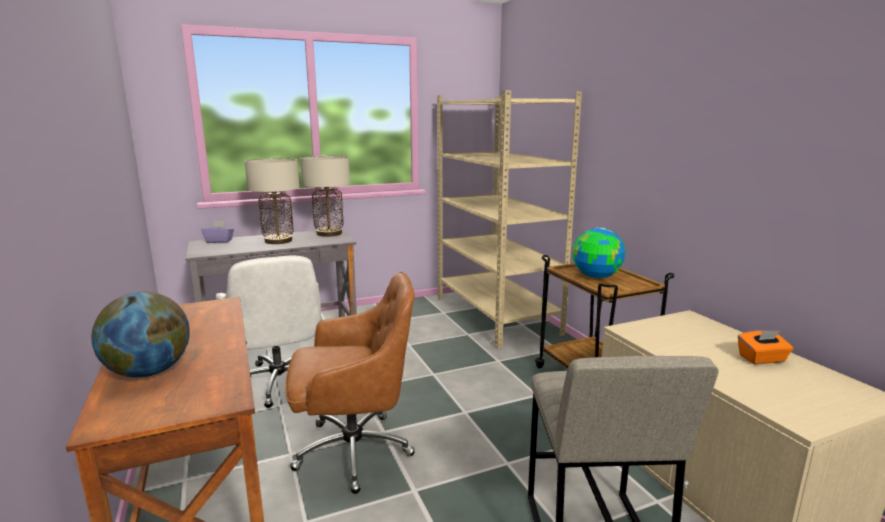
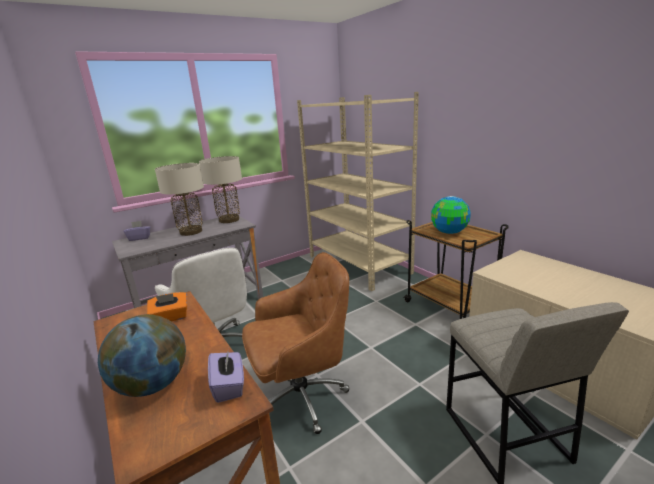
camera: 10 degrees left, 5 degrees up
orange tissue box [738,330,793,364] -> orange tissue box moved to [147,292,187,321]
none -> purple tissue box [208,348,244,403]

